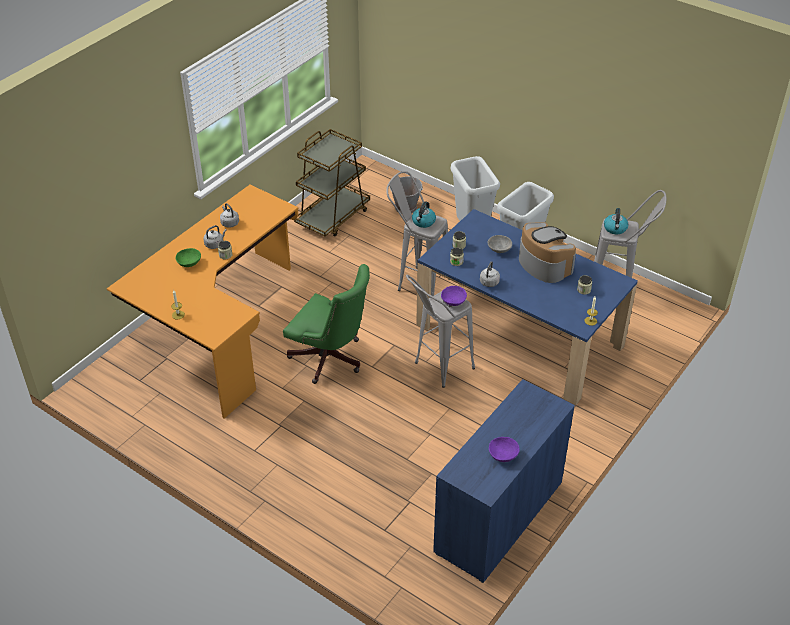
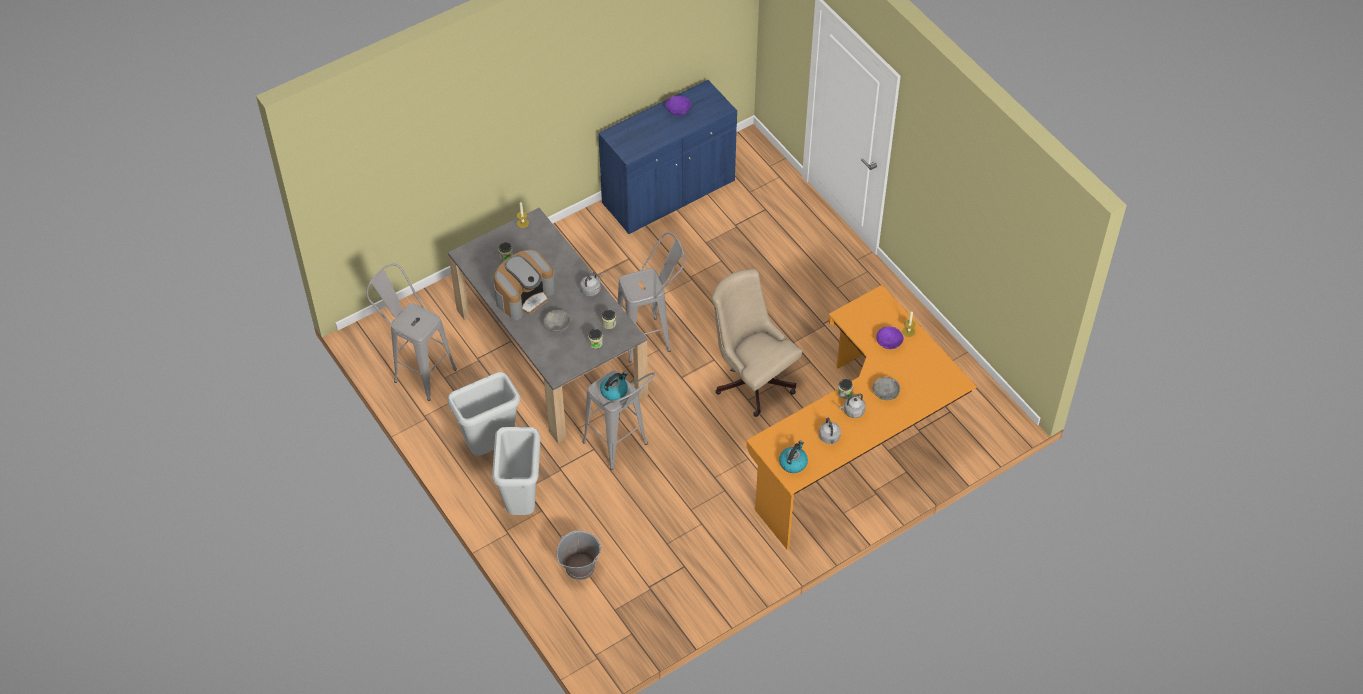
camera: 160 degrees left, 10 degrees up
green bowl [175,248,201,267] -> grey bowl [873,377,900,400]
green office chair [283,264,370,384] -> beige office chair [711,269,802,417]
brown cart [294,129,370,236] -> none
blue dining table [416,209,638,405] -> grey dining table [448,208,648,443]
purple bowl [441,286,467,306] -> purple bowl moved to [876,326,904,349]
coffee machine [519,222,576,283] -> coffee machine turned 120 degrees counterclockwise [494,249,555,320]
kettle [604,208,628,234] -> kettle moved to [779,441,808,473]

